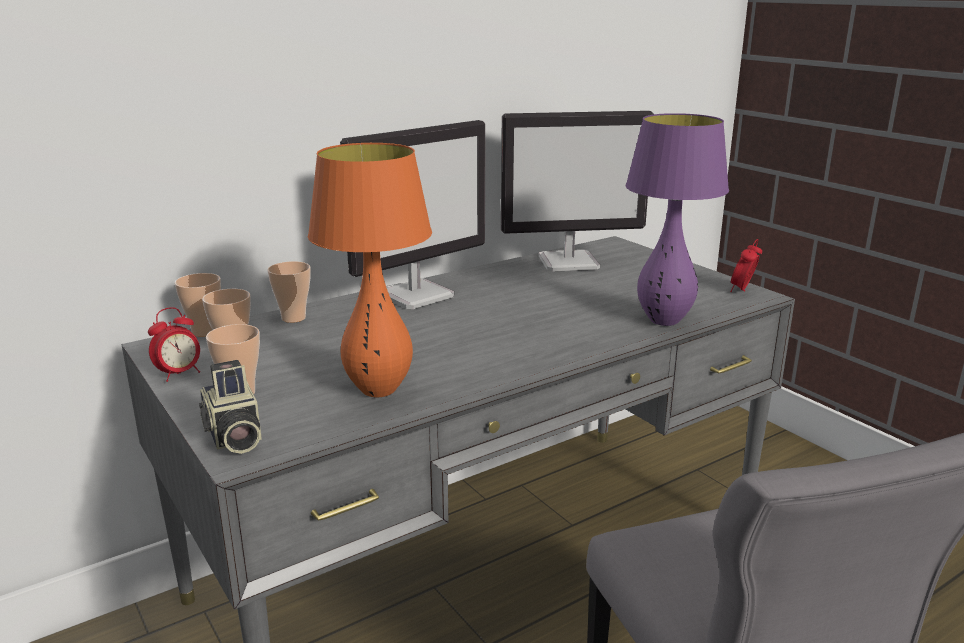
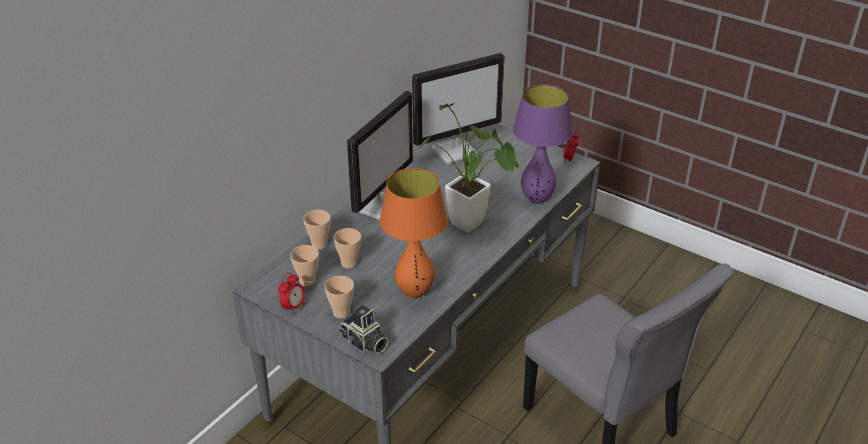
camera: 20 degrees left, 15 degrees up
cup [174,273,221,337] -> cup moved to [333,228,361,269]
none -> potted plant [417,103,520,233]

